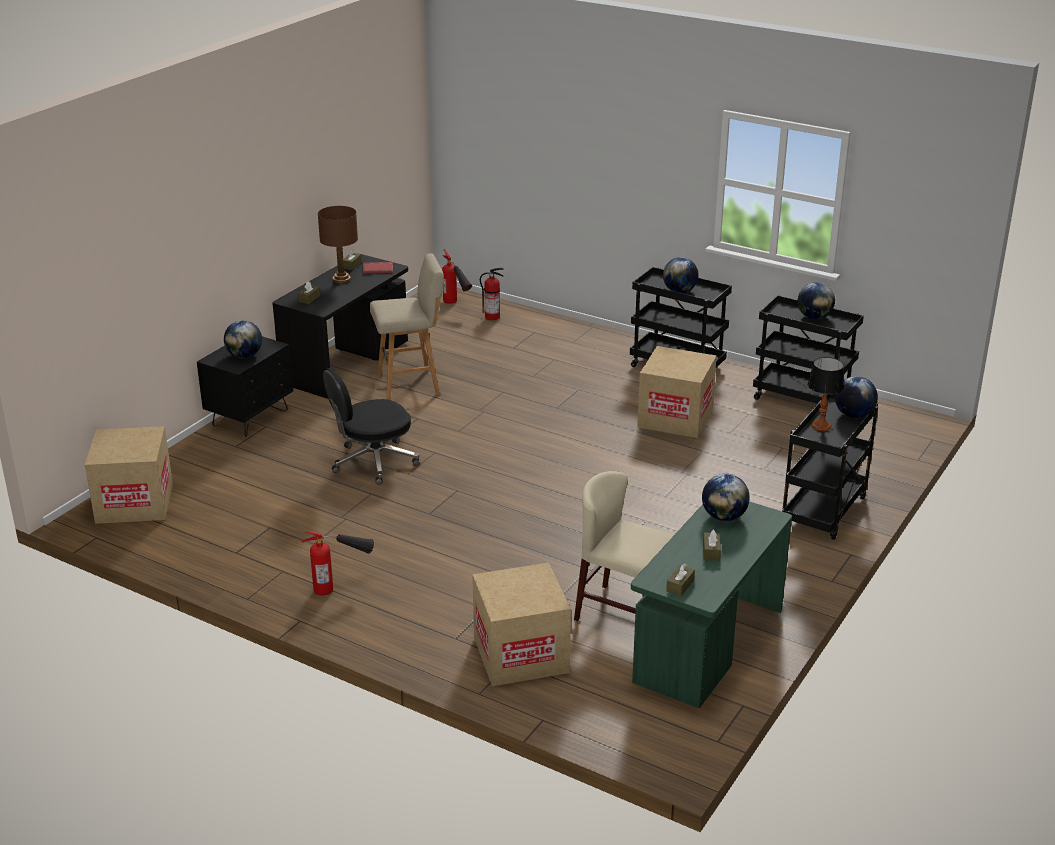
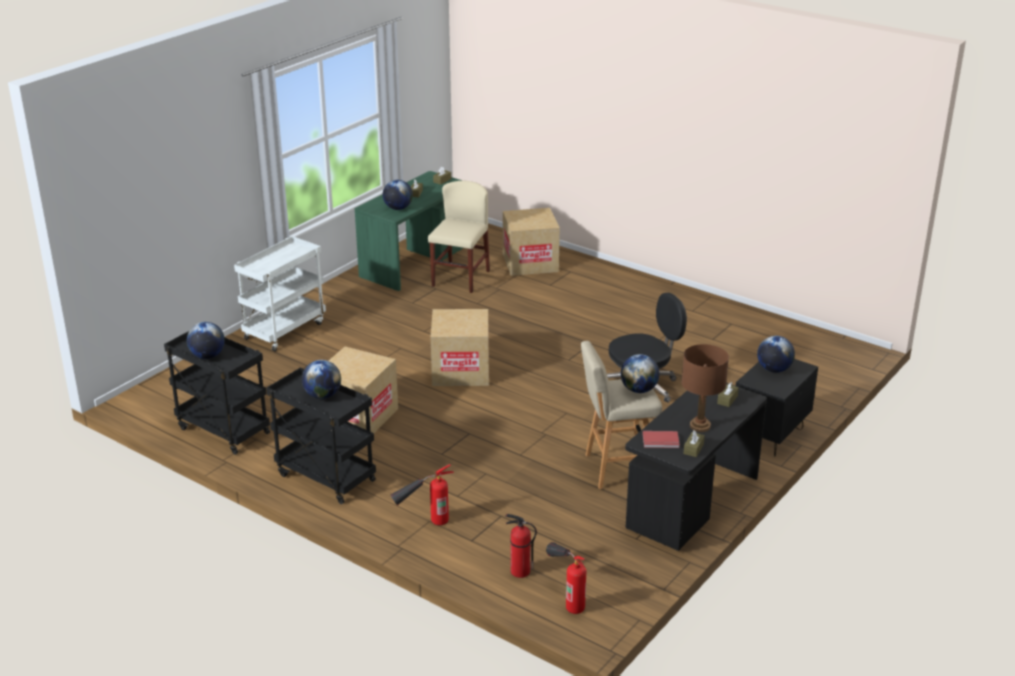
camera: 175 degrees left, 0 degrees up
cardboard box [85,426,173,524] -> cardboard box moved to [431,309,489,386]
fire extinguisher [301,531,374,595] -> fire extinguisher moved to [390,464,454,525]
beige chair [574,471,674,621] -> beige chair turned 105 degrees counterclockwise [428,181,490,293]
black cart [782,394,878,540] -> white cart [234,236,326,351]
table lamp [807,357,845,431] -> none
globe [835,376,878,418] -> globe moved to [621,354,660,393]

